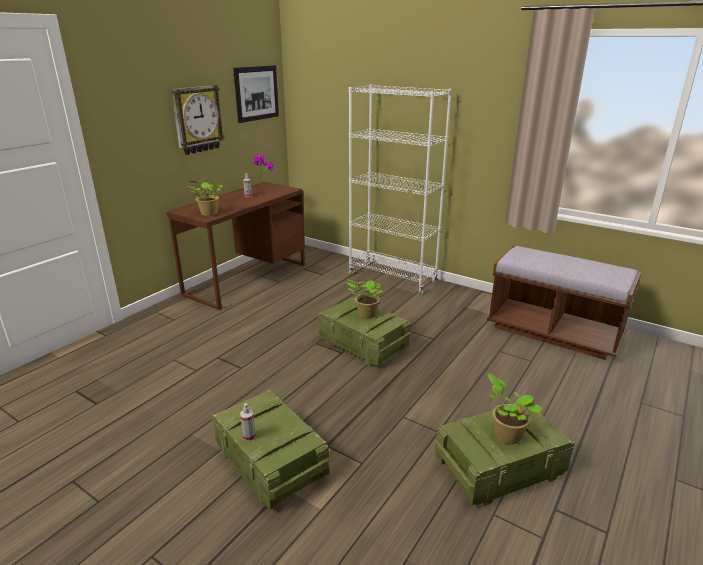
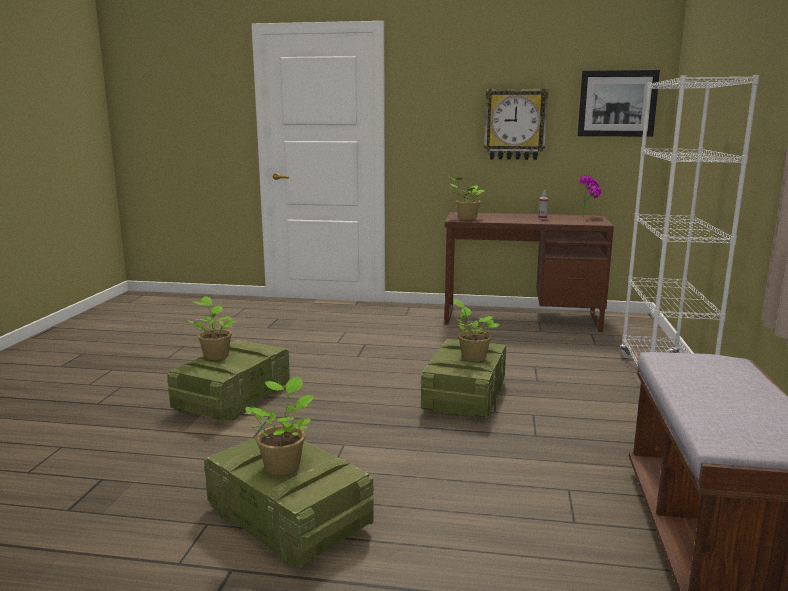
camera: 65 degrees right, 10 degrees down
spray bottle [240,403,256,441] -> potted plant [189,296,236,360]

